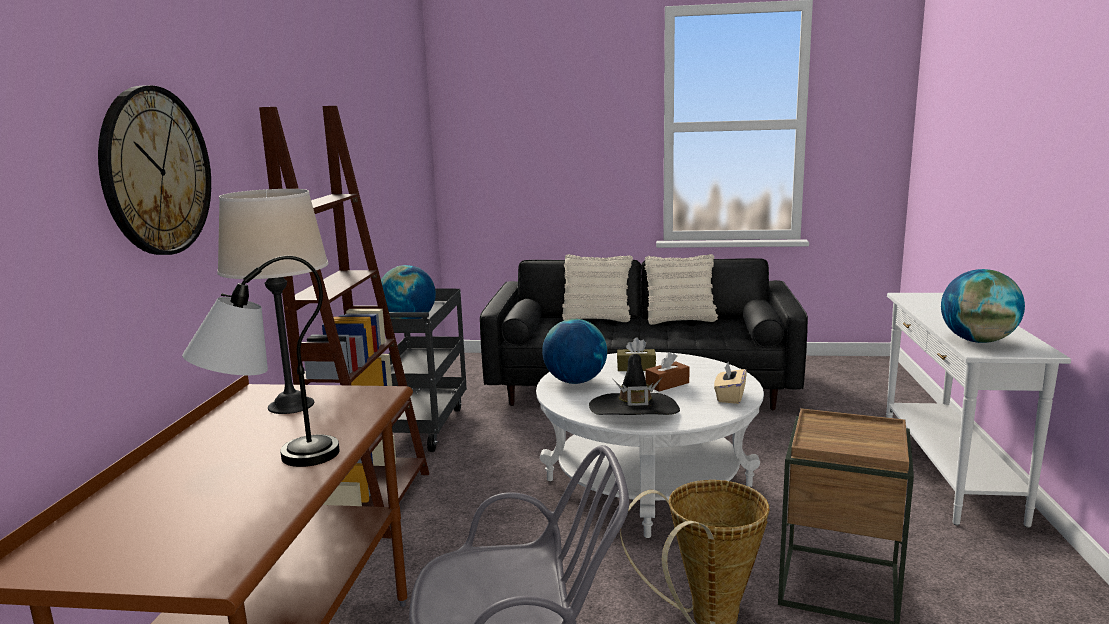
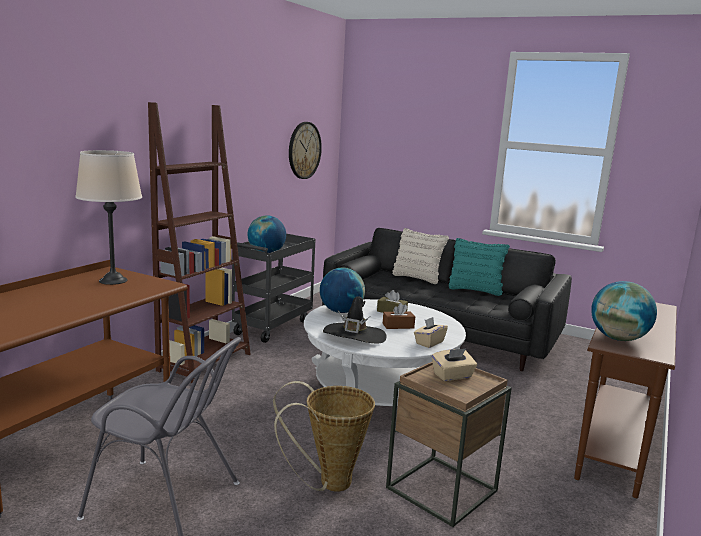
camera: 20 degrees right, 0 degrees up
wall clock [98,85,211,255] -> wall clock moved to [289,122,322,179]
table lamp [182,256,340,467] -> none
beige pillow [645,254,718,325] -> turquoise pillow [449,238,510,296]
white console table [886,293,1071,528] -> brown console table [574,302,677,499]
none -> beige tissue box [432,348,477,381]

